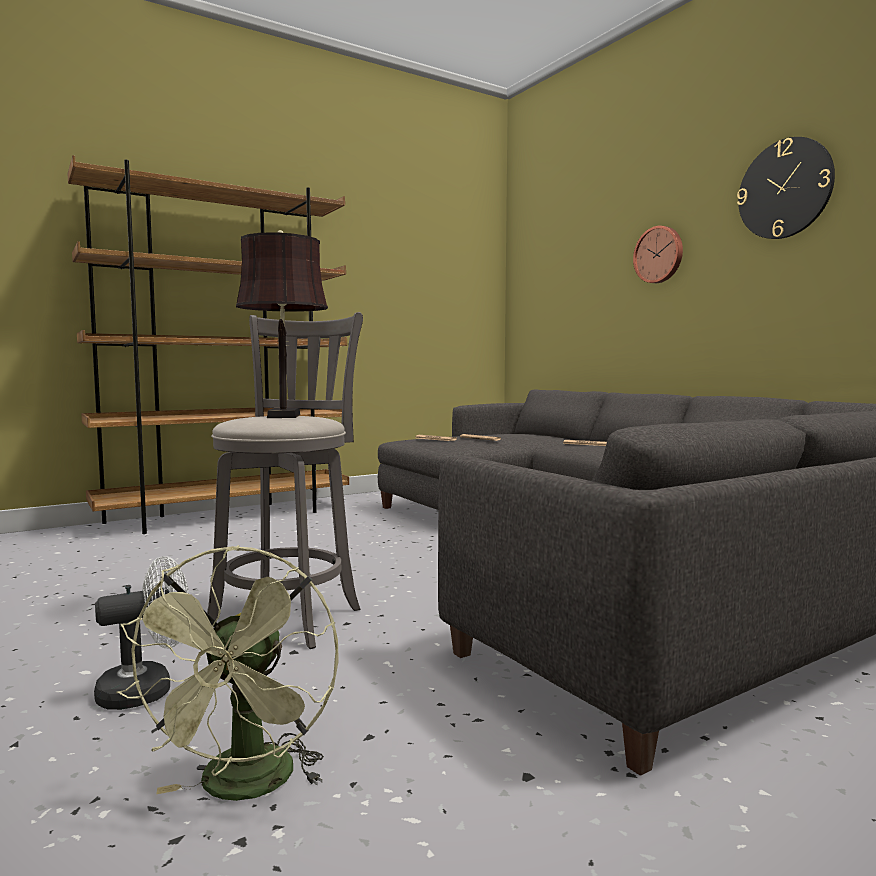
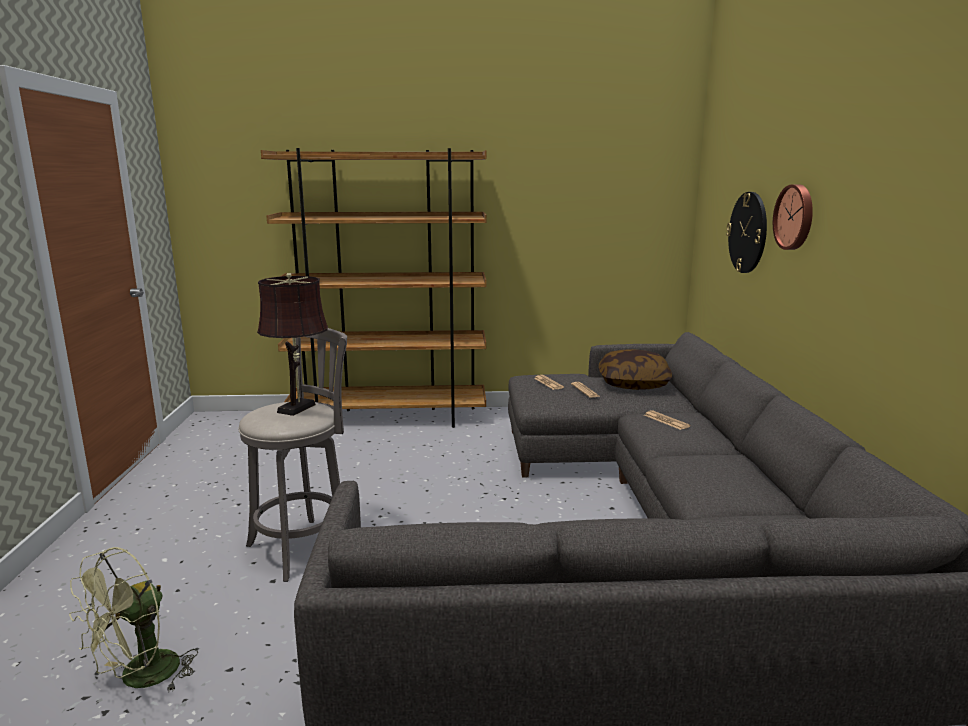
camera: 30 degrees right, 10 degrees up
white fan [94,556,189,710] -> none
wall clock [737,137,835,239] -> wall clock moved to [726,192,767,273]
none -> pillow [599,349,672,390]

